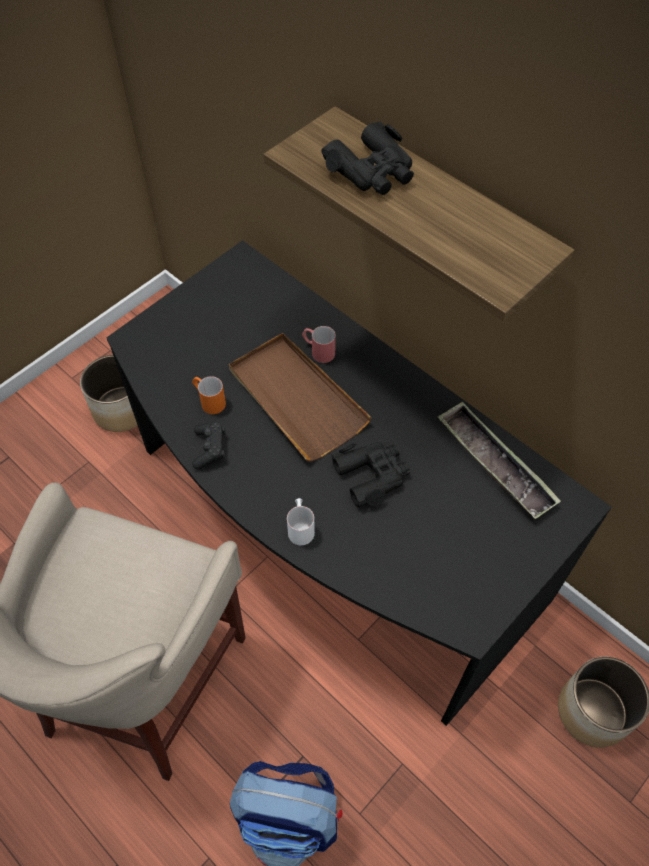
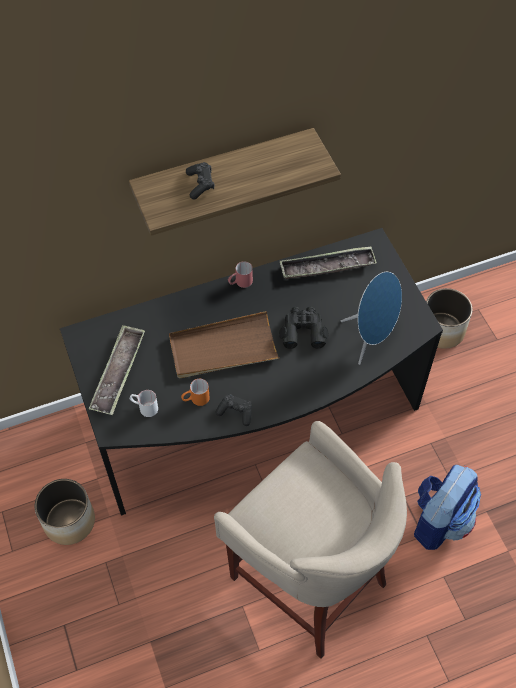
camera: 65 degrees left, 0 degrees up
white mug [287,498,315,545] -> white mug moved to [130,390,158,417]
red mug [302,326,336,363] -> red mug moved to [228,261,253,288]
black binoculars [321,122,414,195] -> black game controller [186,162,215,200]
none -> tray [89,325,145,415]
none -> blue speaker [341,272,402,365]

